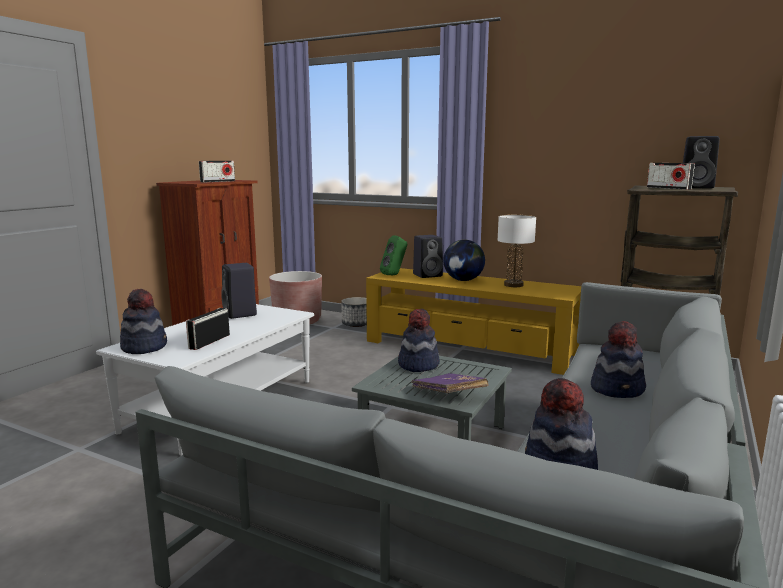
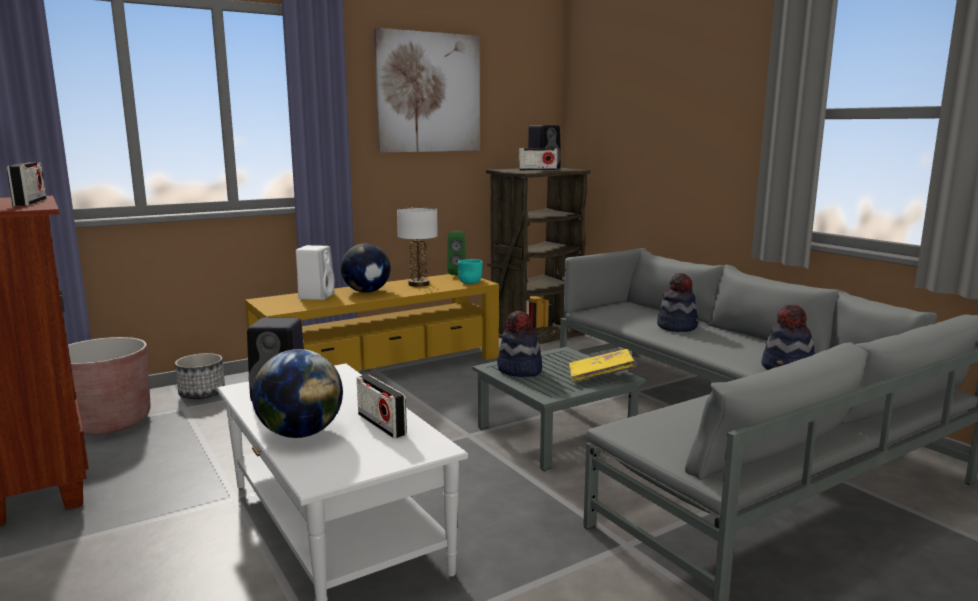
camera: 60 degrees left, 0 degrees up
hat [120,289,167,354] -> none
green speaker [380,235,407,275] -> green speaker moved to [447,231,466,275]
purple book [411,373,489,393] -> yellow book [569,349,636,383]
black speaker [413,235,443,278] -> white speaker [296,245,335,300]
none -> globe [252,349,343,438]
none -> picture [374,28,480,153]
none -> turquoise bowl [458,259,483,284]

